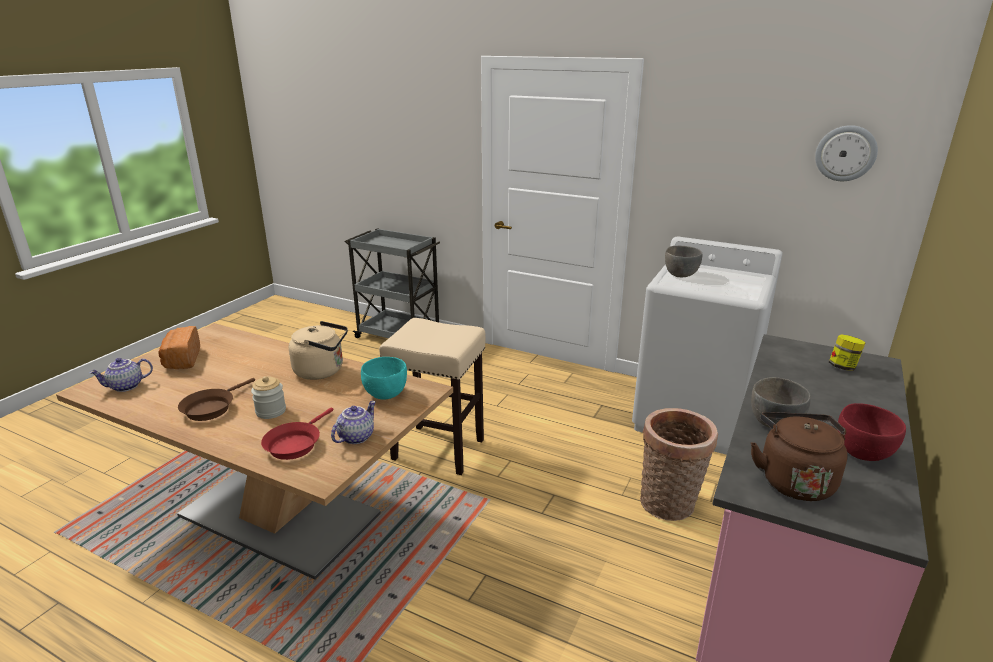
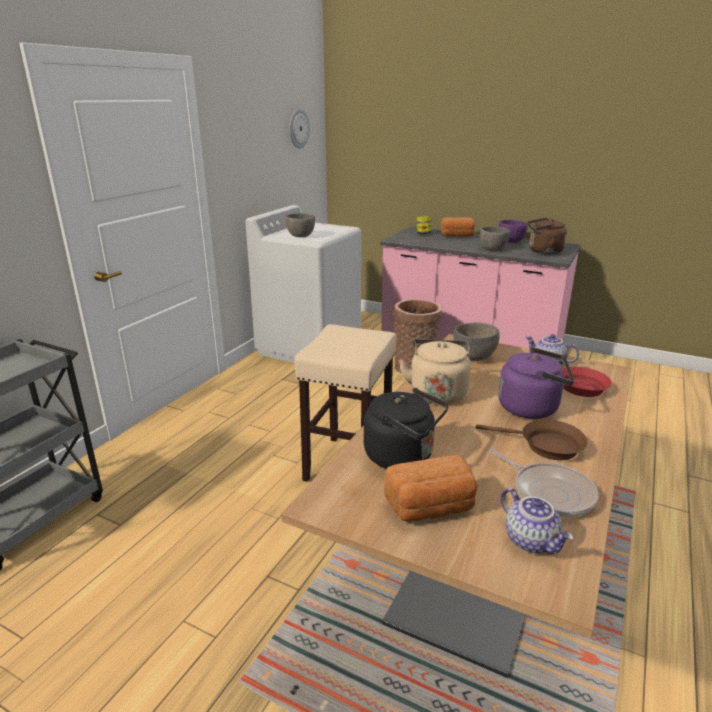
camera: 90 degrees left, 0 degrees up
jar [251,376,286,419] -> purple kettle [498,347,574,419]
turquoise bowl [361,357,407,400] -> grey bowl [454,322,500,361]
red bowl [838,403,906,461] -> purple bowl [499,220,528,243]
none -> black kettle [364,388,448,469]
none -> bread [441,217,475,237]
none -> frying pan [489,449,599,517]

